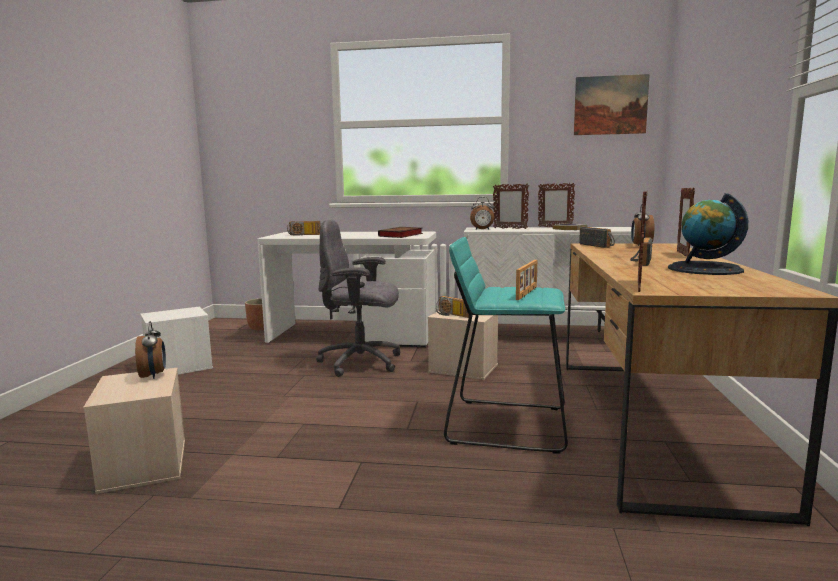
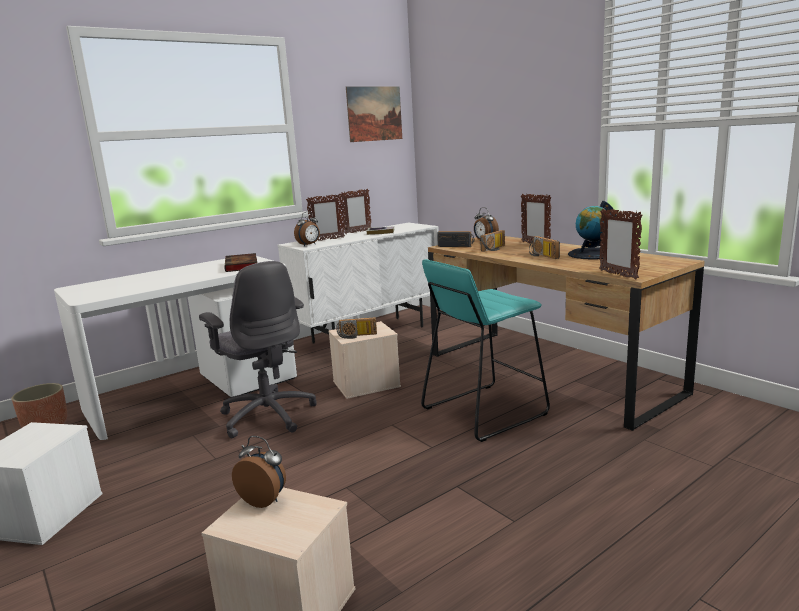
camera: 45 degrees left, 5 degrees up
radio [287,221,321,236] -> radio moved to [480,230,505,252]
grey office chair [316,219,400,377] -> grey office chair turned 90 degrees counterclockwise [199,261,317,438]
picture frame [516,260,537,300] -> none

